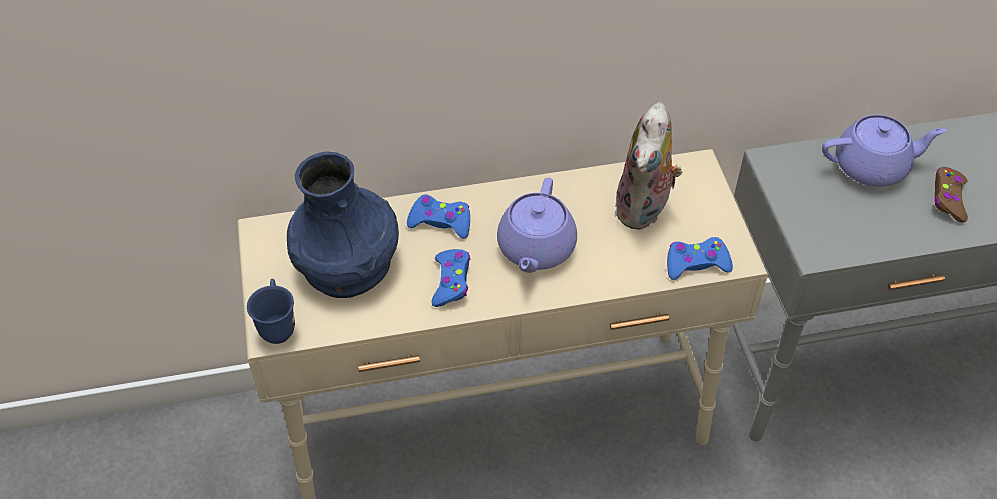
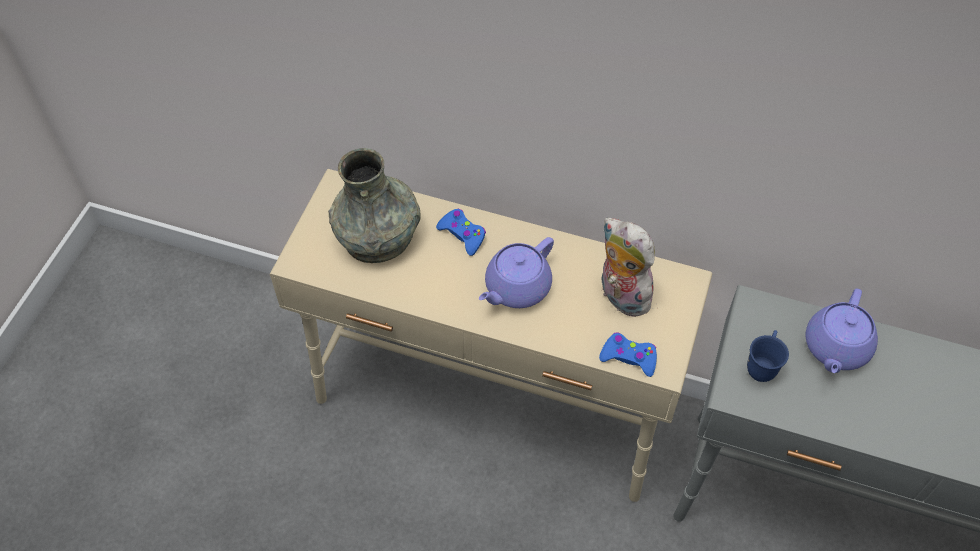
camera: 30 degrees right, 5 degrees up
blue mug [247,279,295,344] -> blue mug moved to [747,330,789,382]
blue vase [287,151,399,298] -> grey vase [328,148,421,263]
blue game controller [431,249,470,307] -> none
plush toy [614,102,683,230] -> plush toy turned 90 degrees clockwise [601,218,655,317]
purple teapot [822,115,947,186] -> purple teapot turned 90 degrees clockwise [806,288,878,373]
brown game controller [935,167,968,223] -> none

